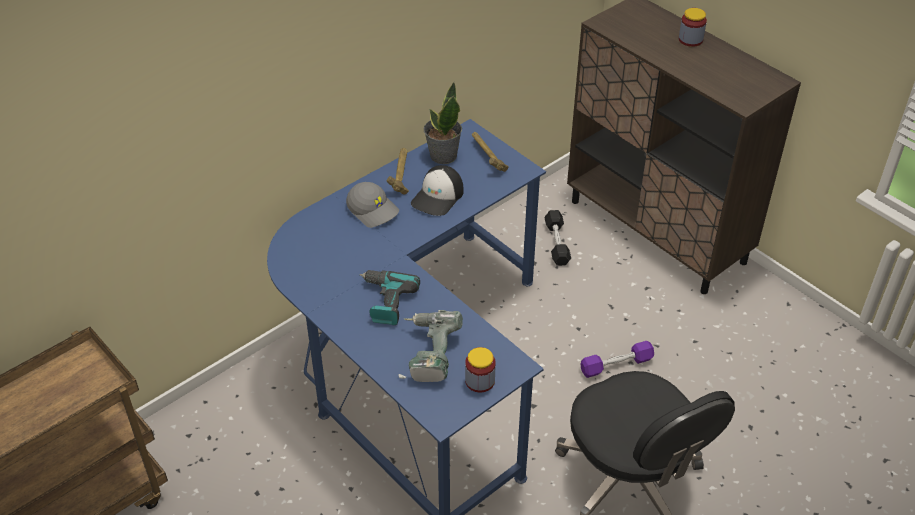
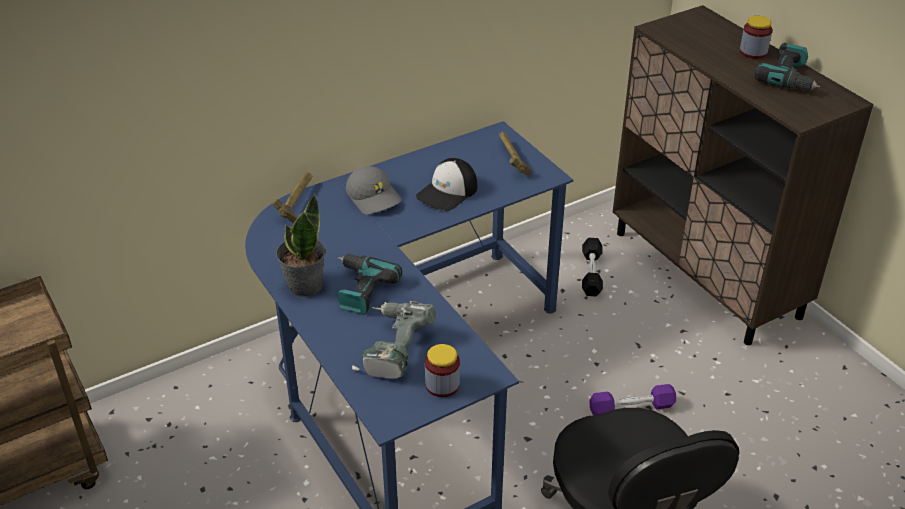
camera: 10 degrees right, 5 degrees down
hammer [386,148,409,195] -> hammer moved to [272,172,312,222]
potted plant [424,82,462,164] -> potted plant moved to [276,194,326,297]
none -> power drill [754,43,820,91]

